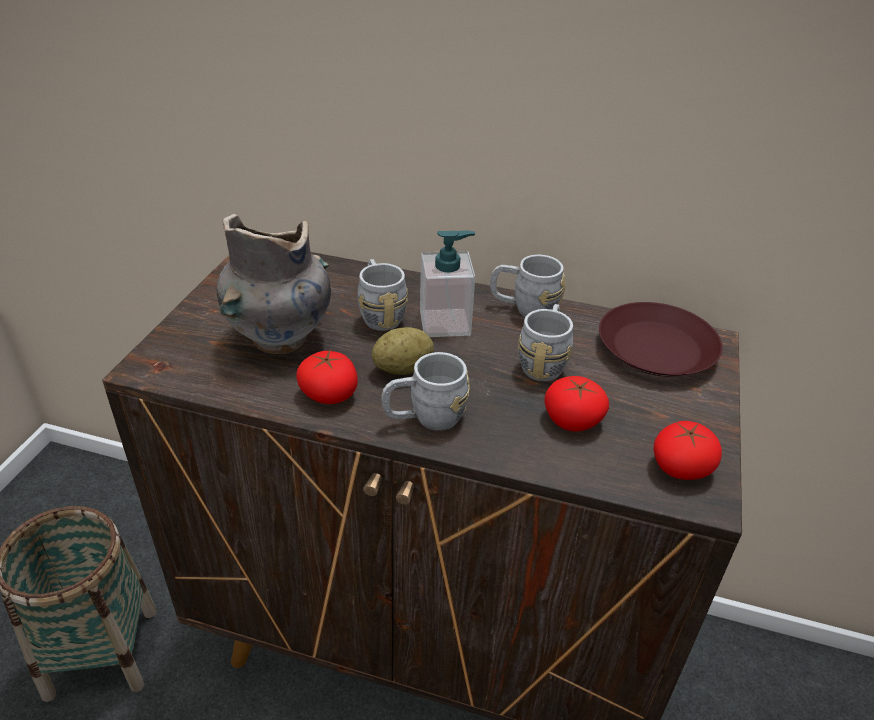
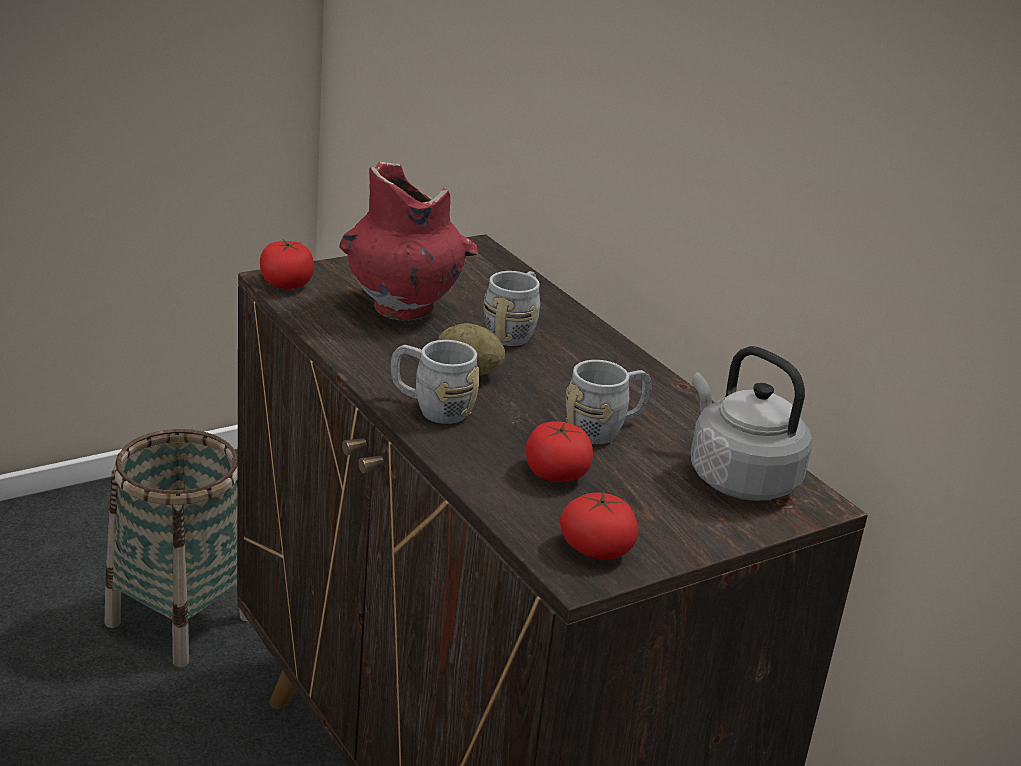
camera: 40 degrees right, 10 degrees down
grey vase [216,214,331,354] -> red vase [339,161,478,320]
tomato [296,350,358,404] -> tomato moved to [260,240,314,289]
soap dispenser [420,230,475,337] -> none
grey mug [490,255,565,317] -> none
brown plate [599,302,723,377] -> grey kettle [691,346,812,501]

